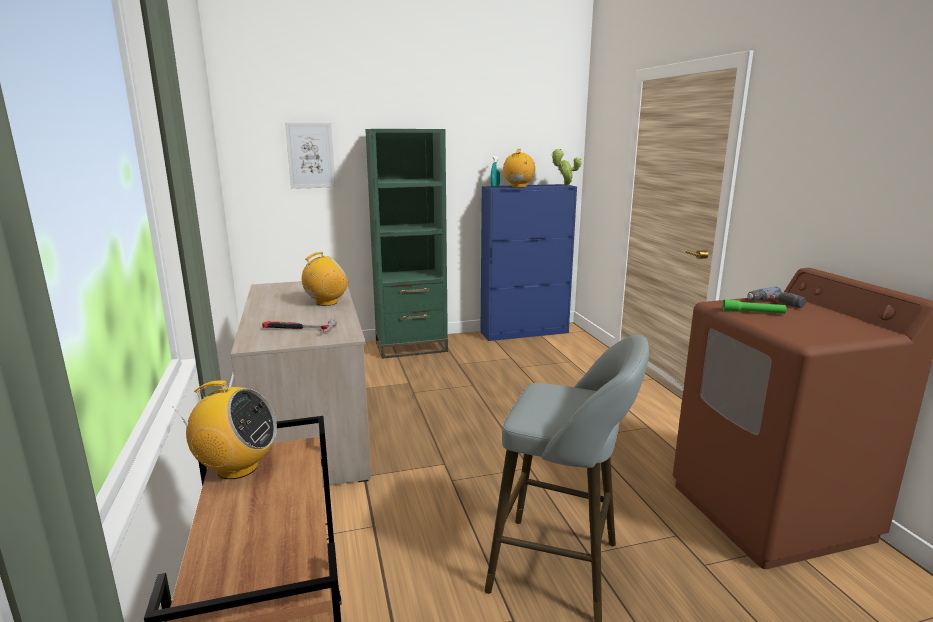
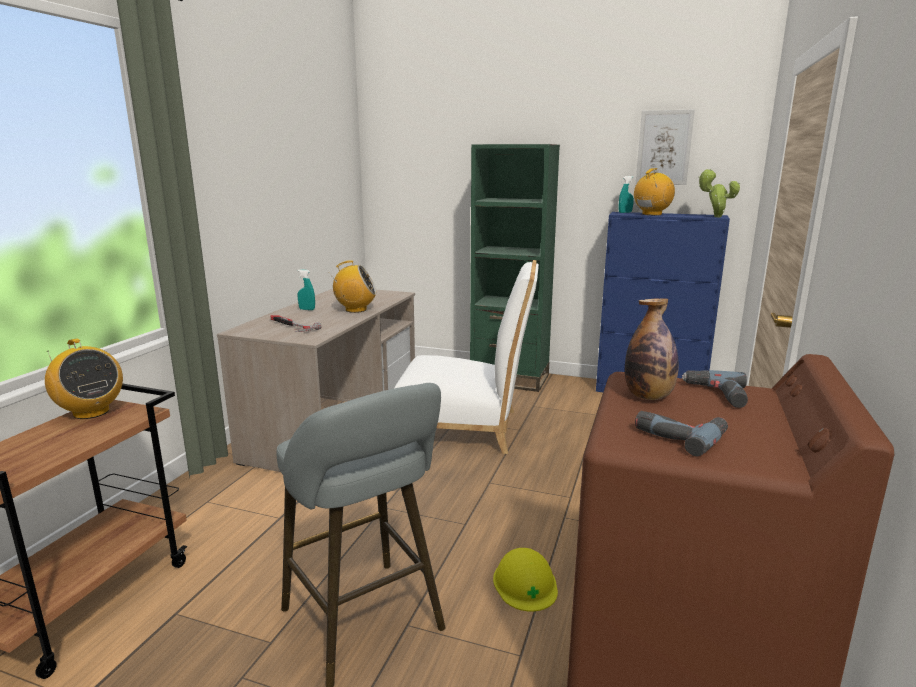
camera: 35 degrees right, 0 degrees up
picture [285,122,336,189] -> picture moved to [636,109,695,185]
green flashlight [723,299,786,314] -> bottle [625,298,679,400]
none -> turquoise spray bottle [297,269,315,310]
none -> white chair [394,260,539,454]
none -> yellow hard hat [493,548,558,612]
none -> power drill [635,411,728,456]

